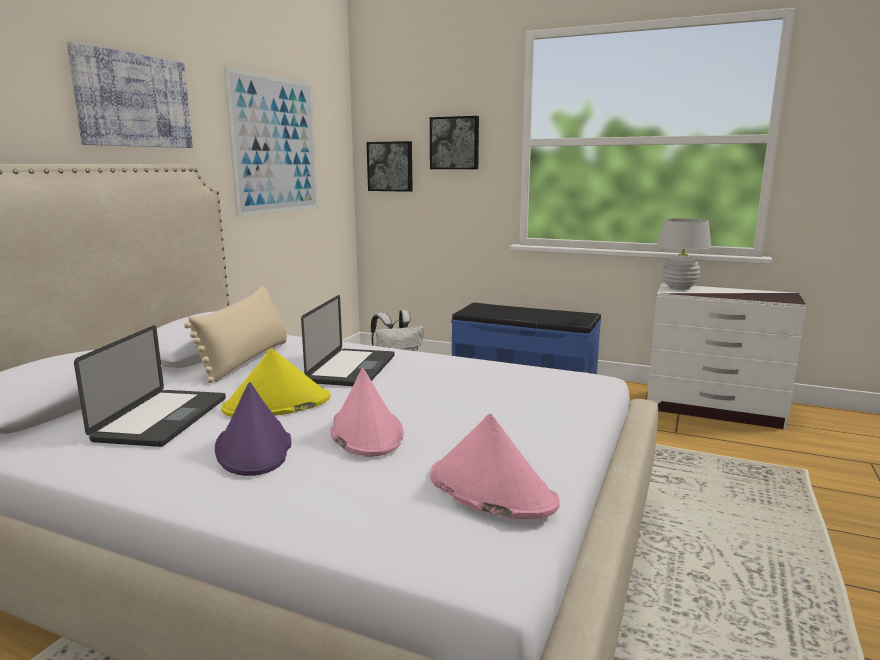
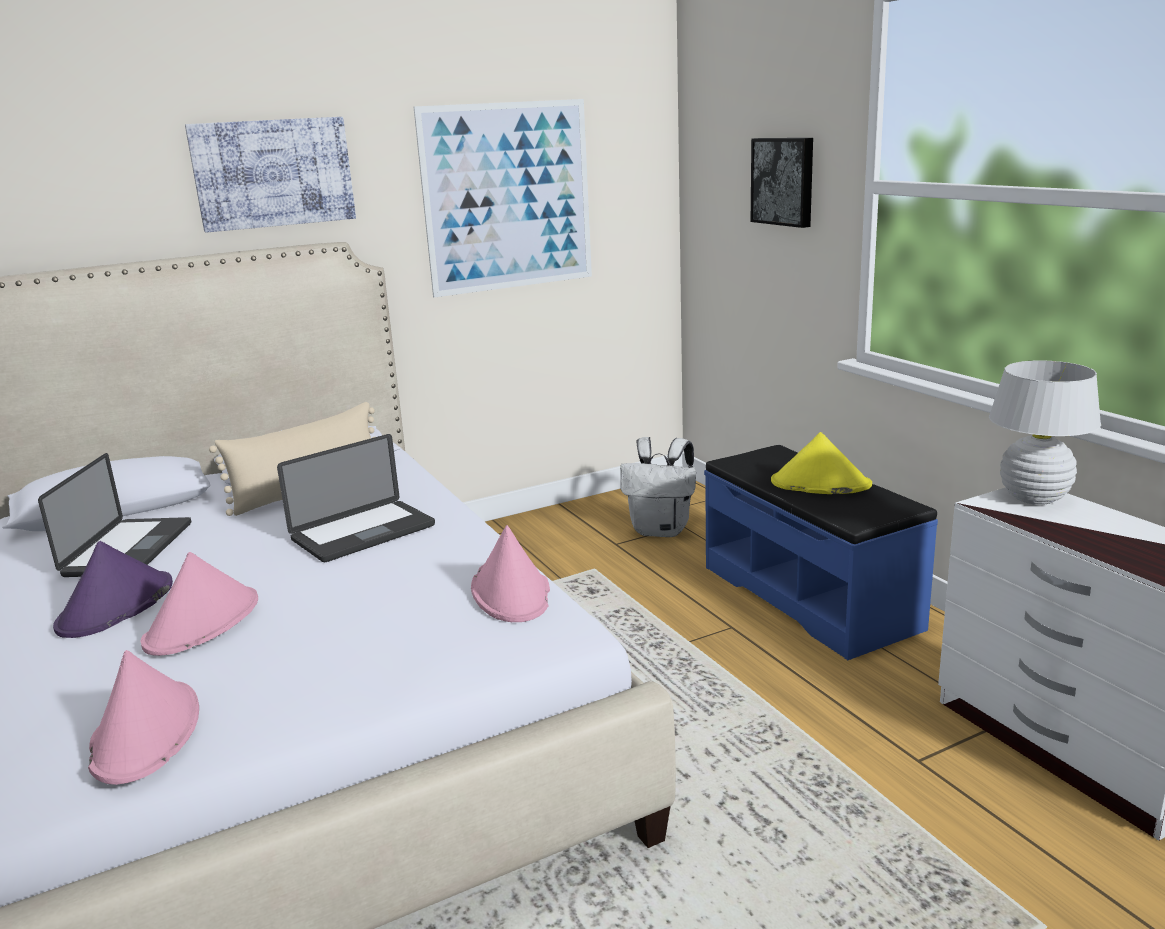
camera: 40 degrees right, 5 degrees up
laptop [74,325,226,447] -> laptop turned 45 degrees counterclockwise [38,453,191,577]
yellow hat [221,348,330,417] -> yellow hat moved to [771,432,872,494]
picture [366,141,413,192] -> none
none -> pink hat [471,525,550,622]

